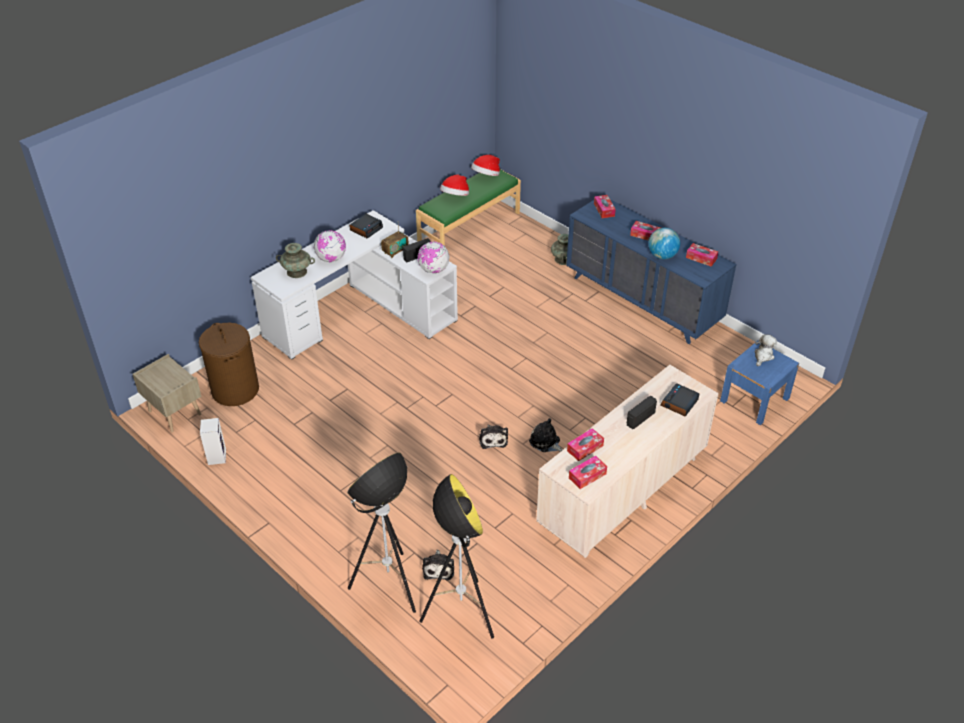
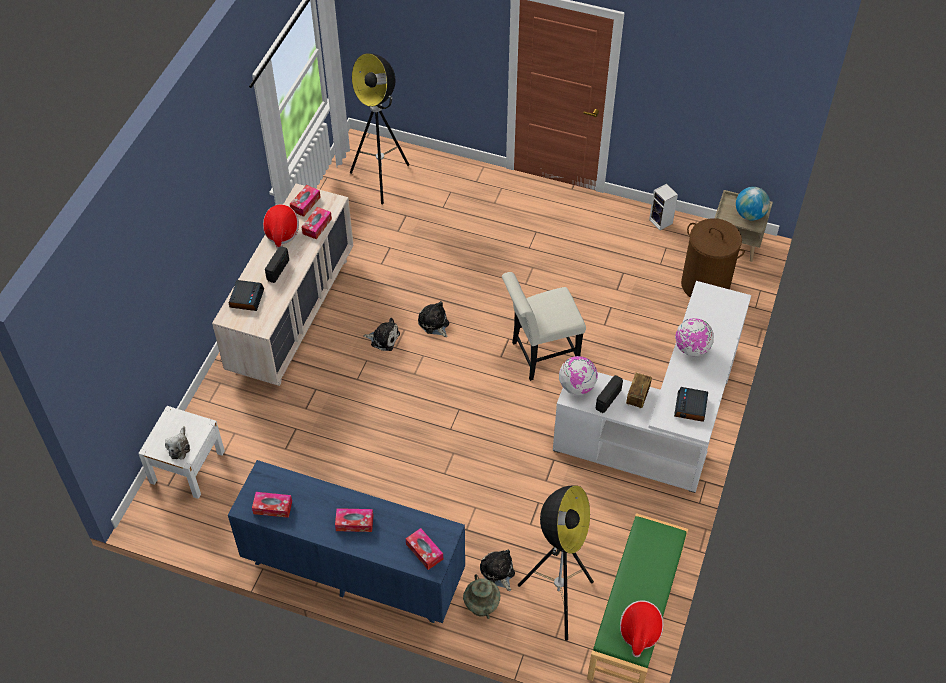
camera: 155 degrees right, 10 degrees up
turquoise vase [276,243,315,278] -> none
floor lamp [347,452,416,613] -> floor lamp moved to [518,485,594,641]
plush toy [422,550,454,580] -> plush toy moved to [480,549,515,591]
hat [440,175,469,196] -> hat moved to [263,204,299,249]
globe [648,228,680,259] -> globe moved to [736,187,770,220]
blue nightstand [720,341,799,425] -> white nightstand [138,406,225,499]
none -> white chair [502,272,586,381]

